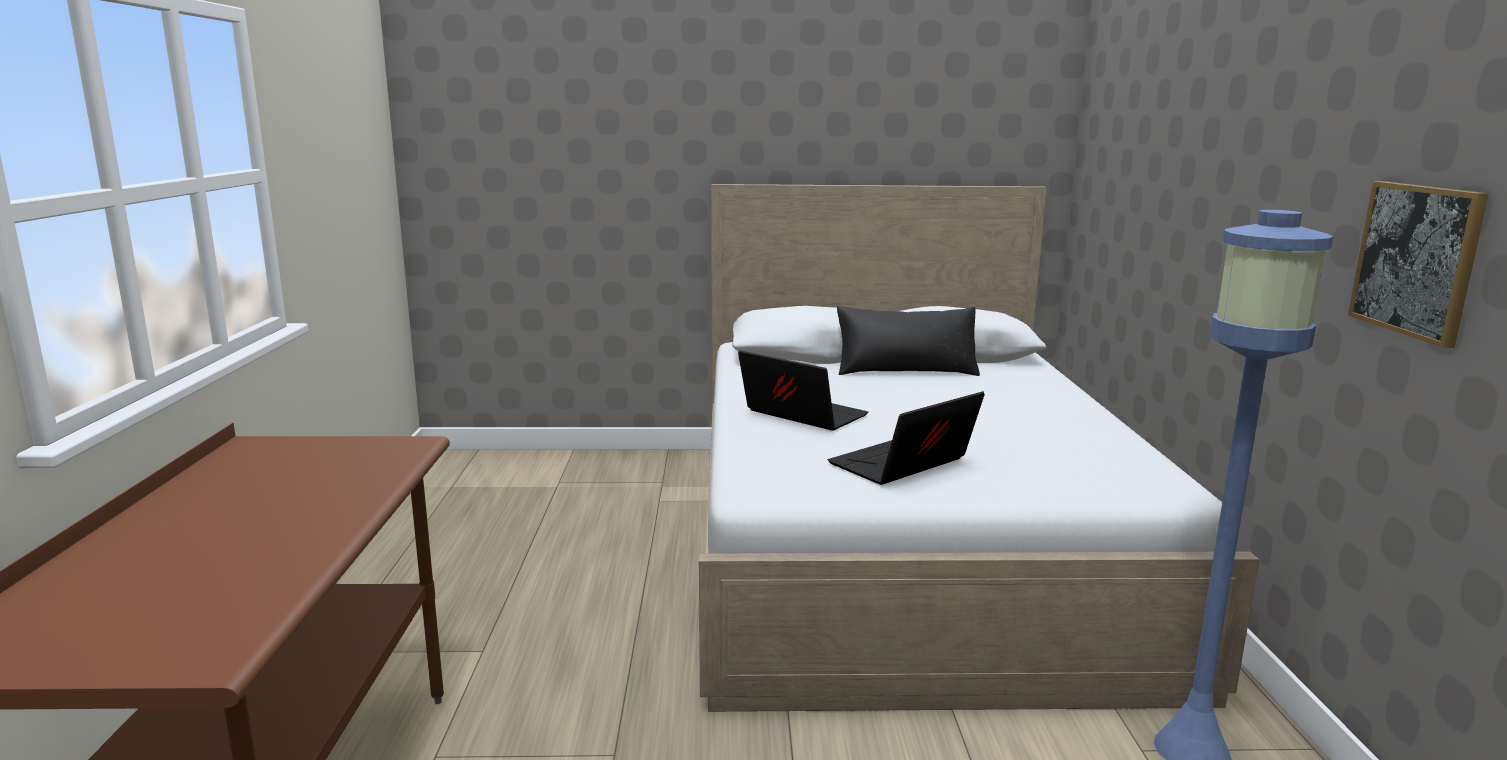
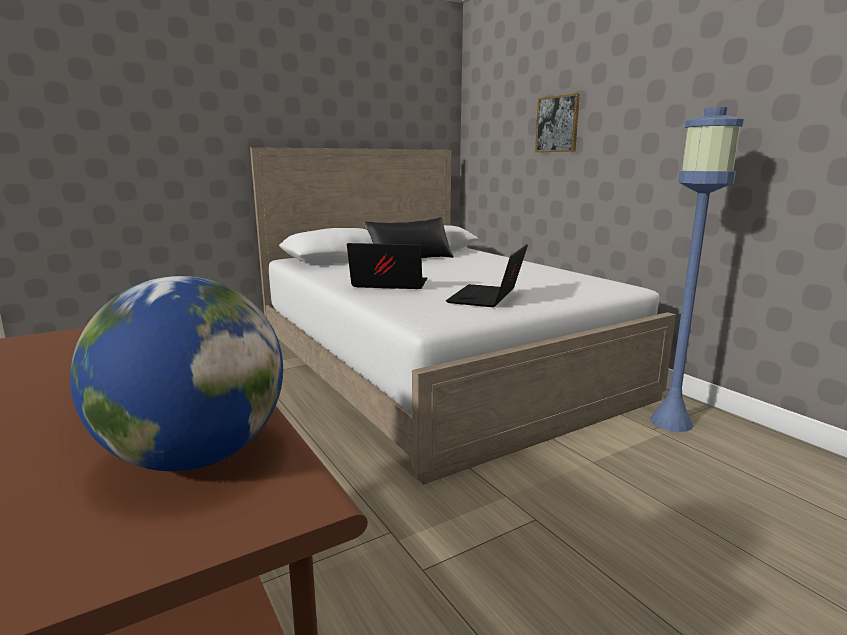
camera: 30 degrees left, 0 degrees up
picture [1348,181,1489,348] -> picture moved to [535,93,580,152]
none -> globe [70,276,283,471]

